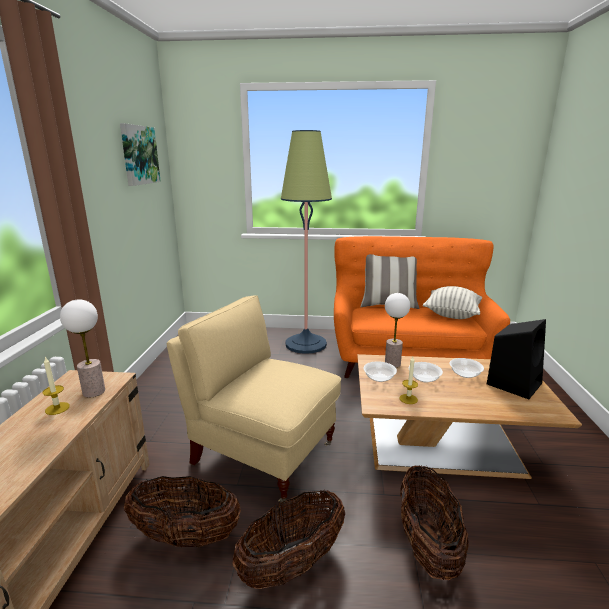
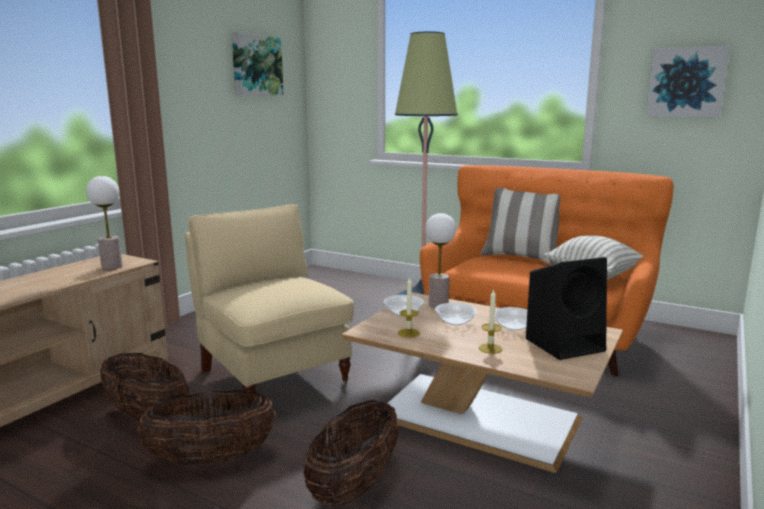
camera: 25 degrees right, 5 degrees down
candle [42,357,70,415] -> candle moved to [479,289,502,354]
none -> picture [646,46,730,117]

